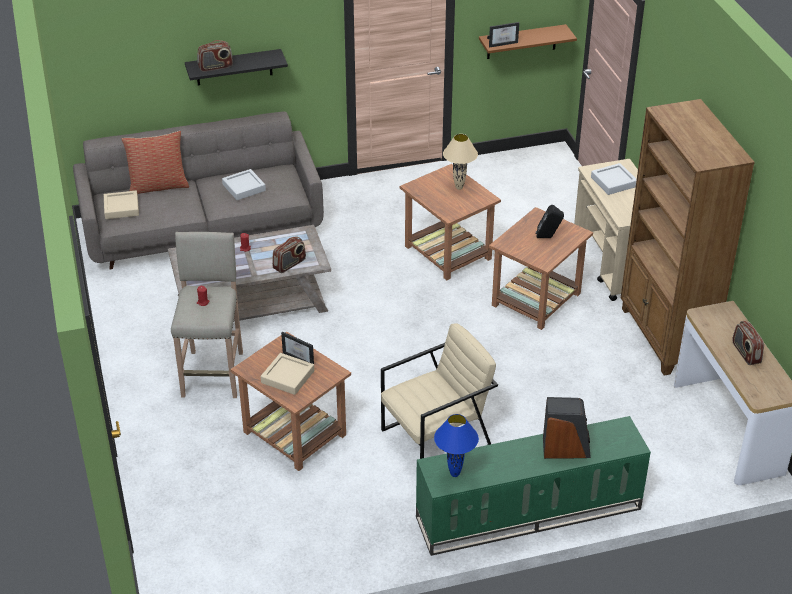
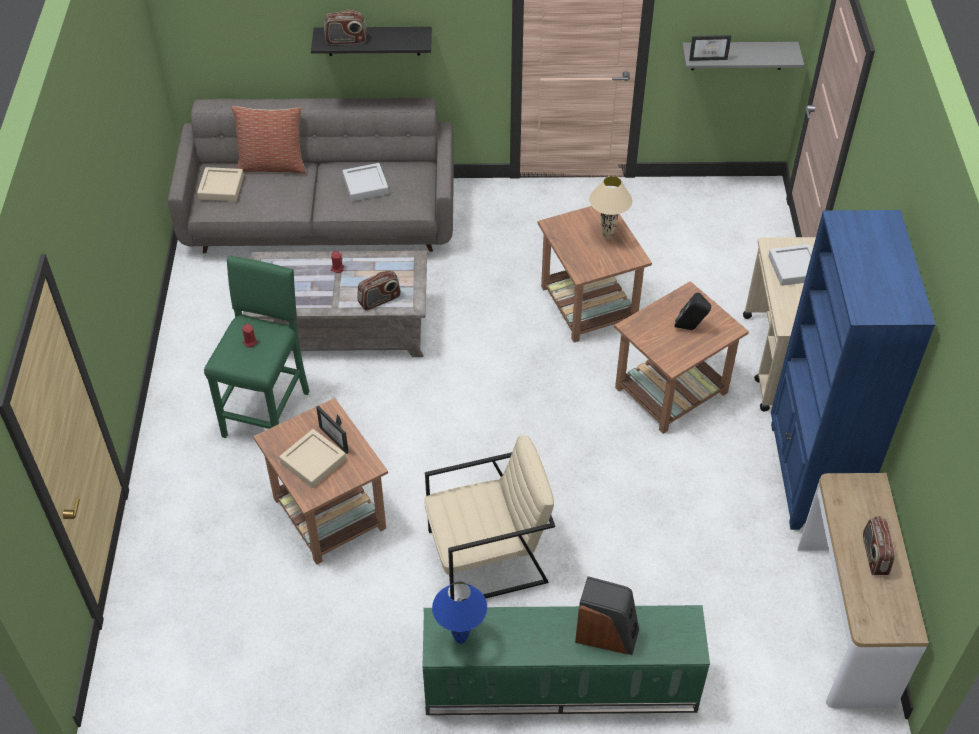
camera: 15 degrees right, 10 degrees up
beige stool [171,232,243,398] -> green stool [204,255,310,438]
brown shelf [479,24,577,59] -> grey shelf [682,42,804,70]
brown bookcase [621,99,755,376] -> blue bookcase [771,210,936,530]

